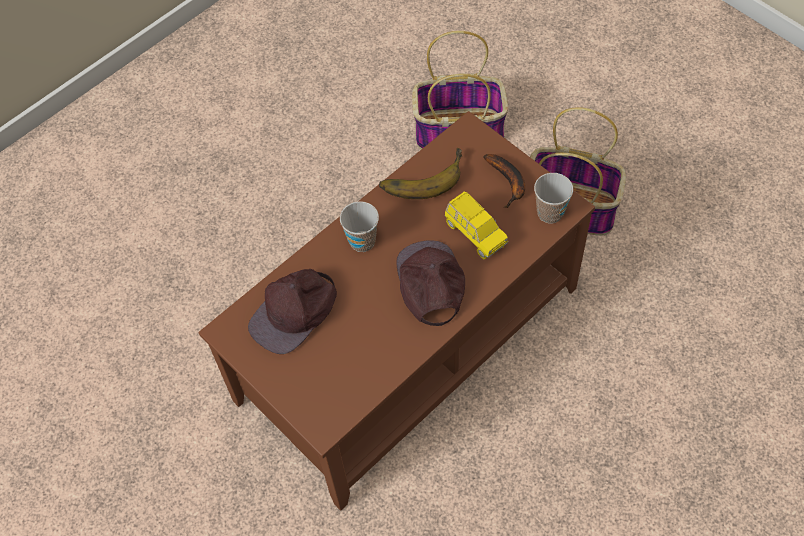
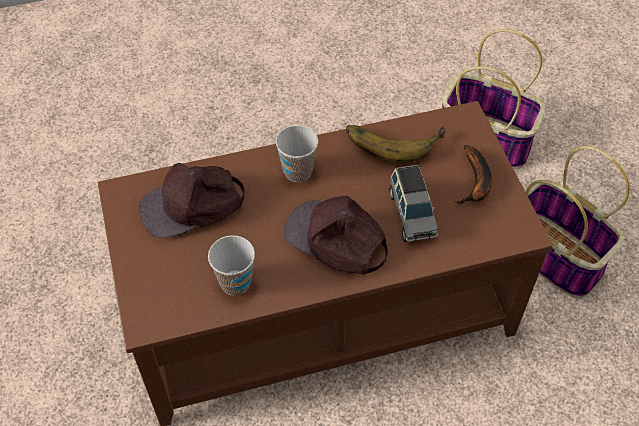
camera: 25 degrees right, 5 degrees down
brown cap [396,240,465,326] -> brown cap turned 75 degrees counterclockwise [284,196,388,274]
yellow toy car [445,191,508,259] -> grey toy car [389,165,438,242]
cup [534,173,573,224] -> cup moved to [208,235,255,296]

